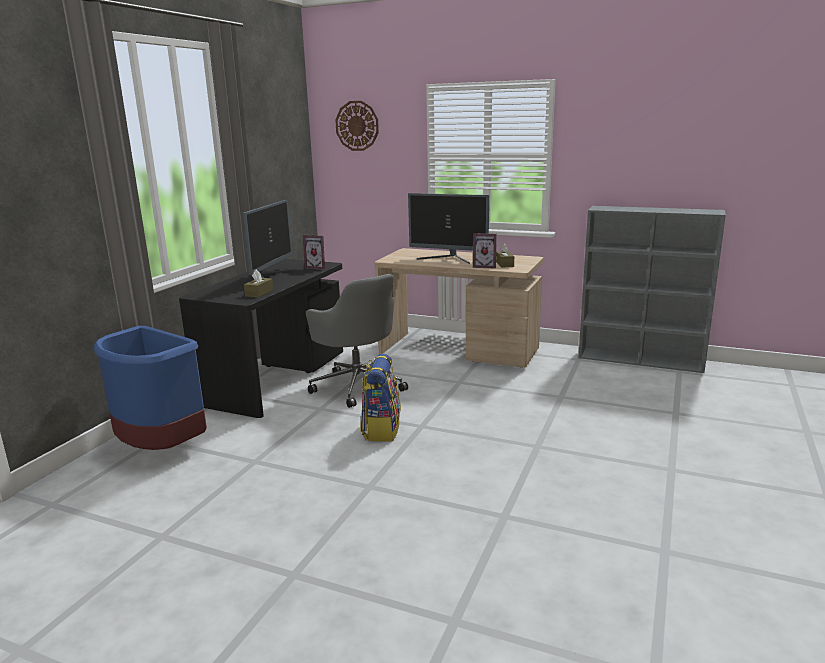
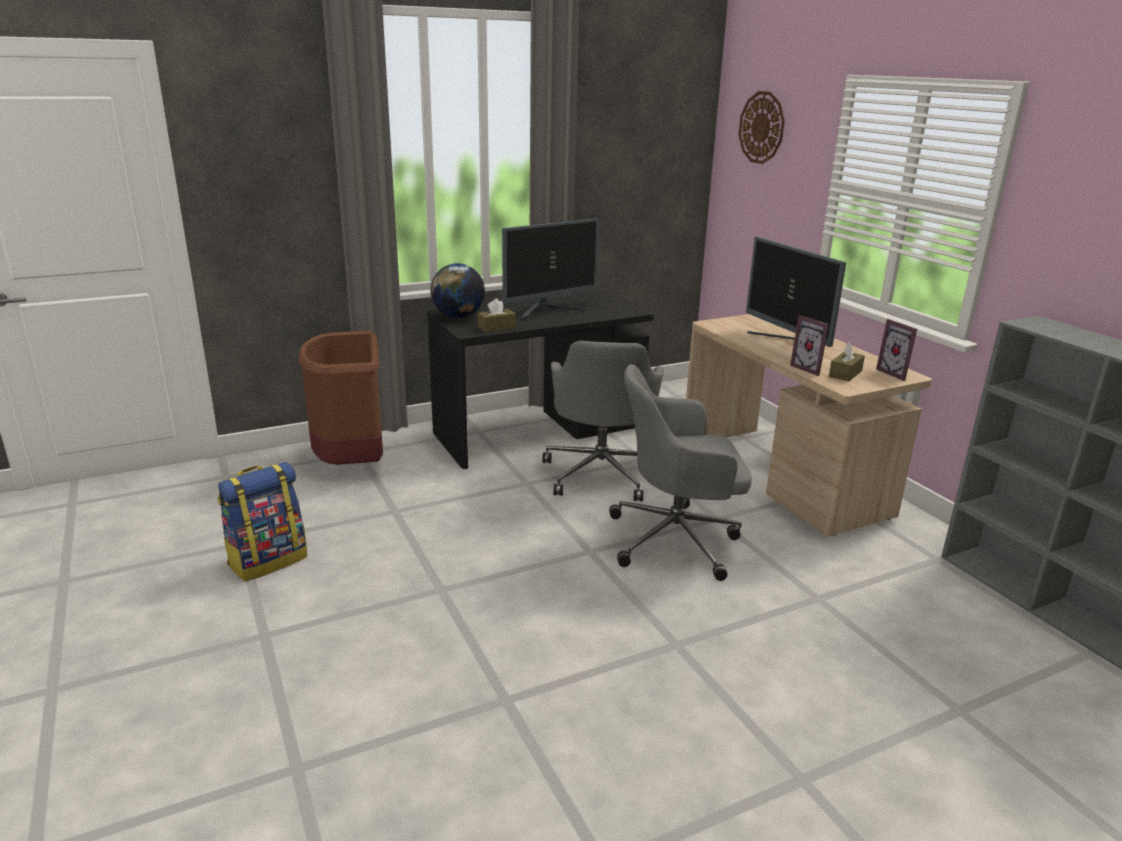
camera: 40 degrees right, 5 degrees up
blue trash can [94,326,207,450] -> brown trash can [298,331,383,465]
picture frame [303,235,325,270] -> picture frame moved to [876,319,917,381]
backpack [360,354,401,442] -> backpack moved to [218,462,307,581]
none -> globe [431,263,485,318]
none -> grey office chair [609,364,752,581]

